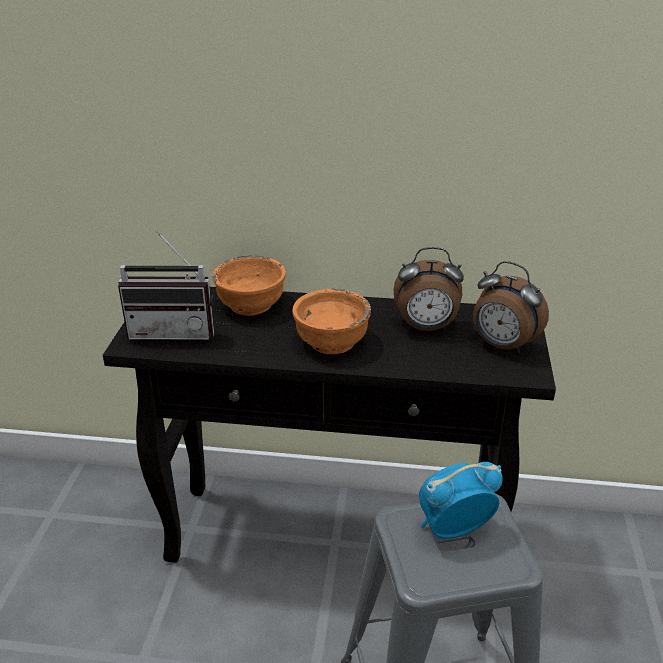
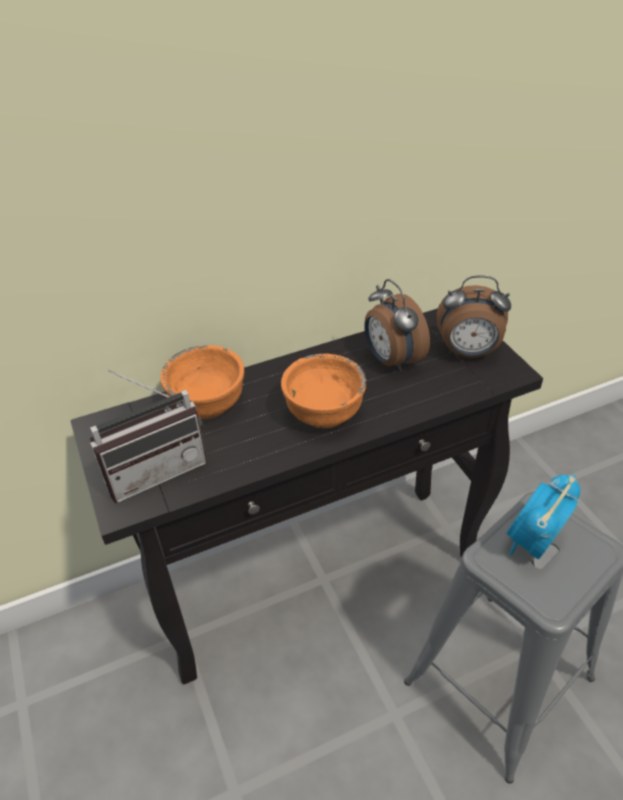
camera: 30 degrees left, 10 degrees up
alarm clock [393,247,464,331] -> alarm clock turned 90 degrees clockwise [364,279,430,372]

